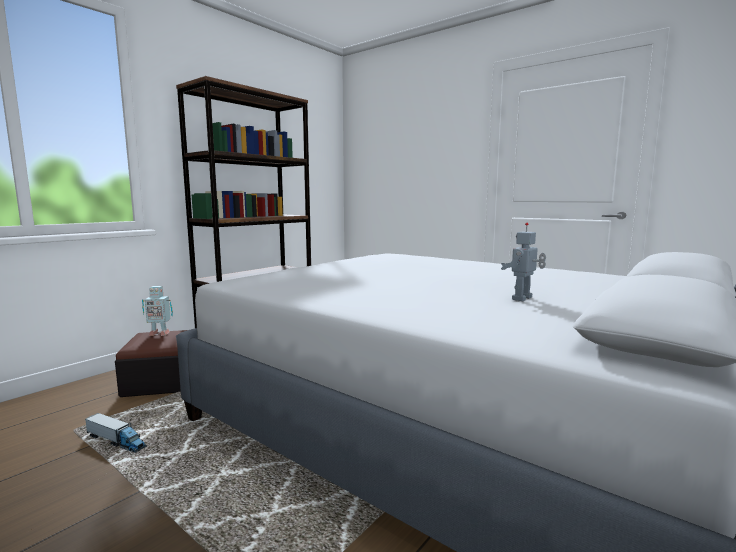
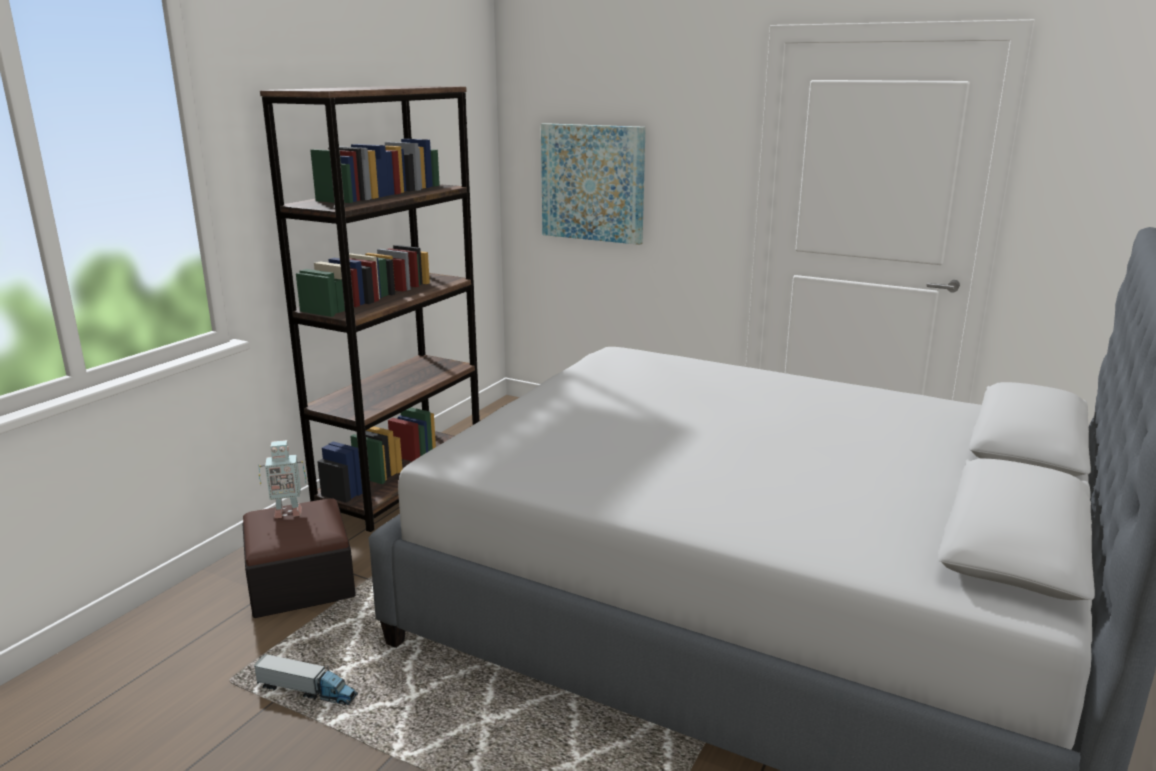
camera: 10 degrees left, 10 degrees up
toy robot [501,223,546,301] -> none
none -> picture [541,123,646,245]

